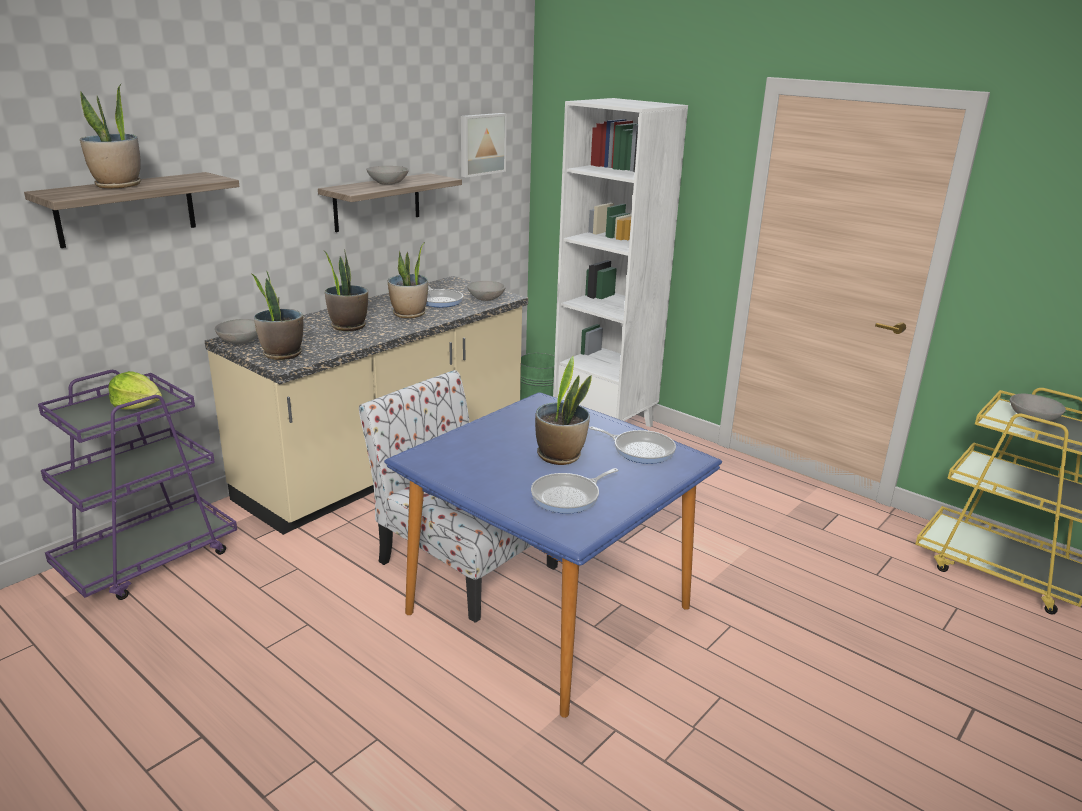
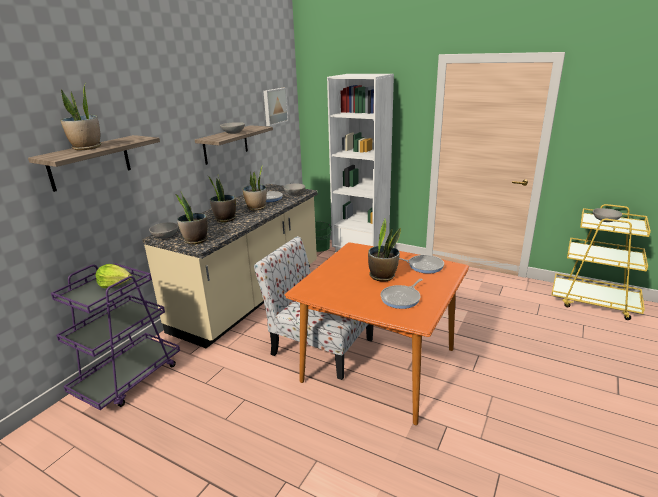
camera: 10 degrees left, 0 degrees up
blue dining table [384,392,722,718] -> orange dining table [285,242,469,425]

